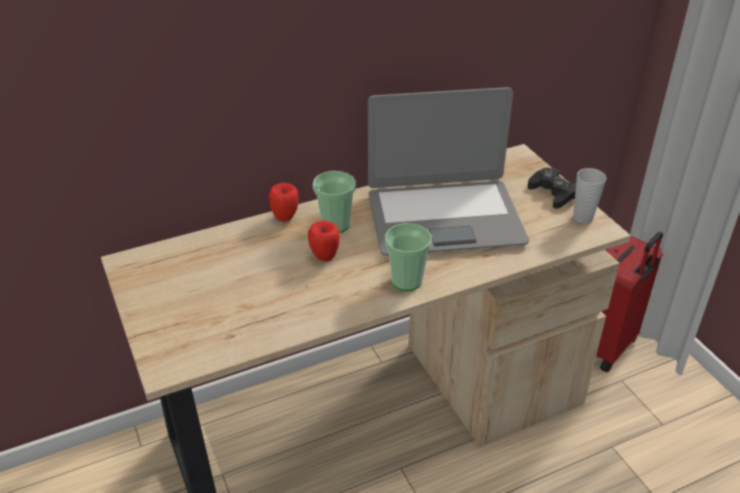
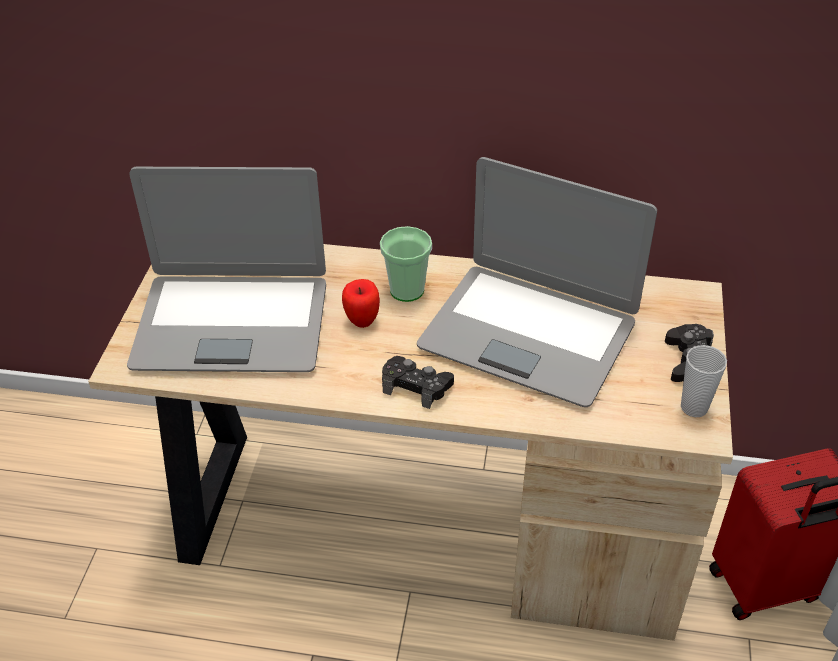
camera: 35 degrees right, 5 degrees up
apple [269,183,299,222] -> none
cup [385,223,432,291] -> black game controller [382,356,454,409]
none -> laptop [127,167,326,372]

